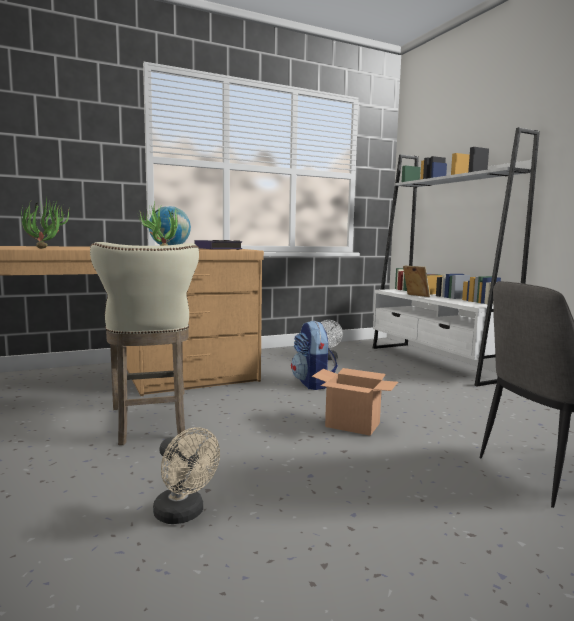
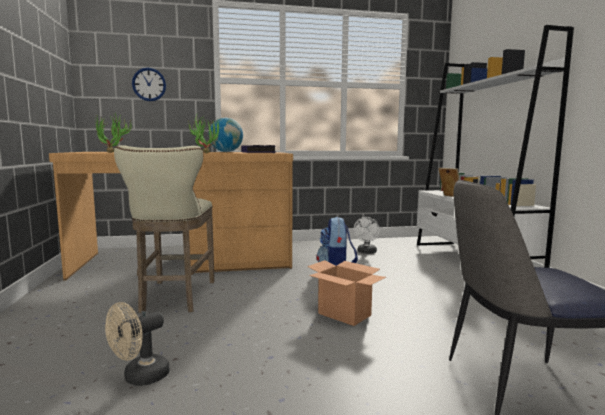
camera: 15 degrees right, 0 degrees up
beige fan [153,427,220,524] -> beige fan turned 75 degrees clockwise [105,302,170,386]
none -> wall clock [132,68,166,101]

